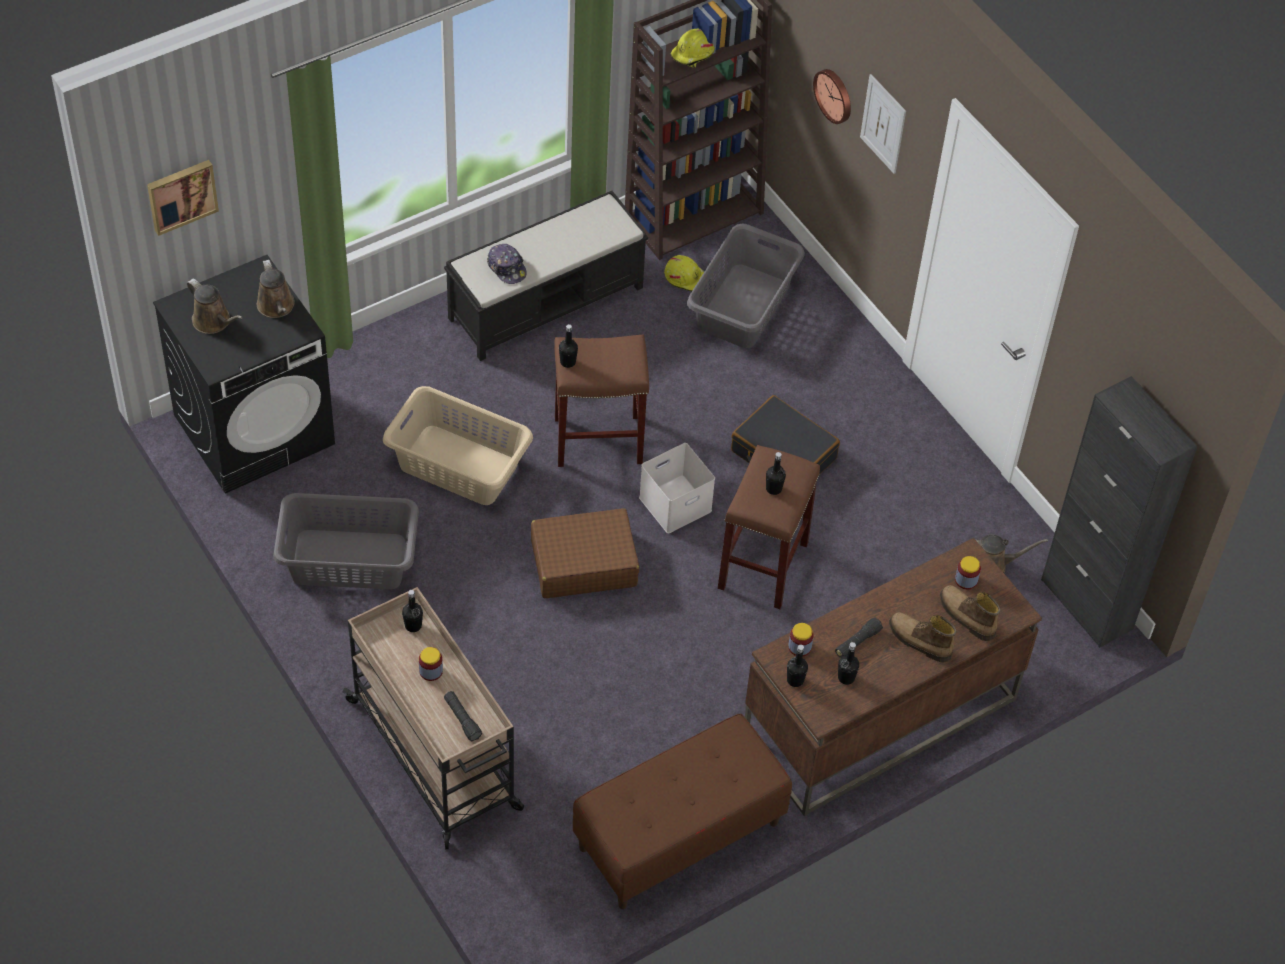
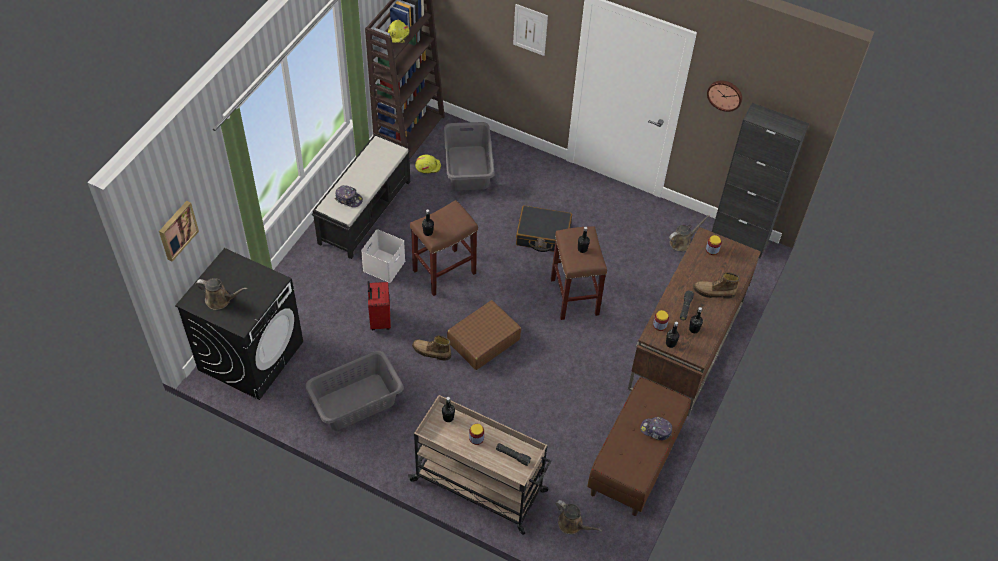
camera: 30 degrees left, 0 degrees up
brown watering can [257,260,295,318] -> brown watering can moved to [555,500,602,534]
beige laundry basket [383,386,533,505] -> red suitcase [368,281,391,330]
white storage box [639,443,715,533] -> white storage box moved to [361,229,405,283]
wall clock [813,69,851,124] -> wall clock moved to [707,81,742,112]
boot [940,585,1001,641] -> boot moved to [412,336,451,360]
none -> cap [640,417,672,440]

